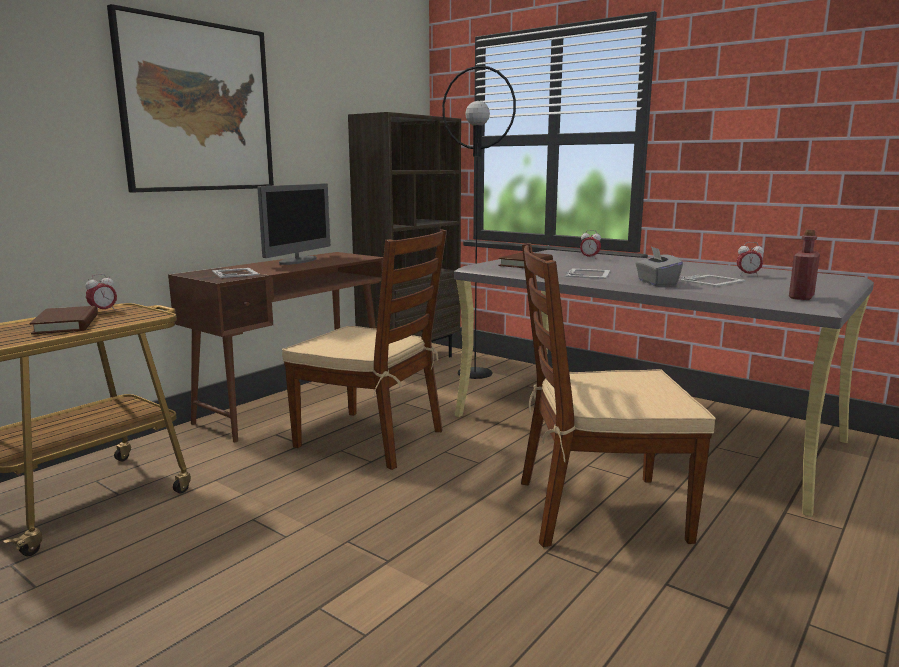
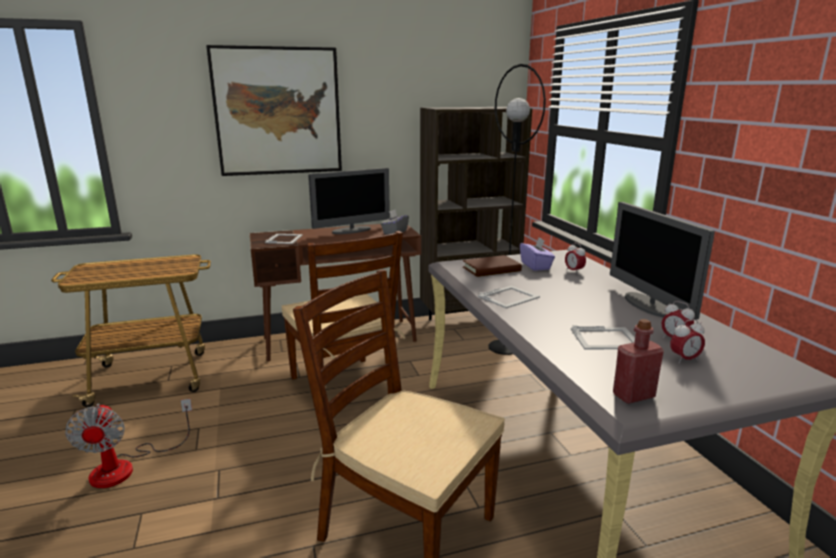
camera: 35 degrees right, 5 degrees up
brown book [29,306,98,335] -> none
alarm clock [85,274,117,311] -> alarm clock moved to [670,319,705,363]
grey tissue box [635,246,683,286] -> grey tissue box moved to [381,209,409,235]
none -> fan [65,399,192,488]
none -> purple tissue box [520,237,555,271]
none -> monitor [610,202,715,319]

